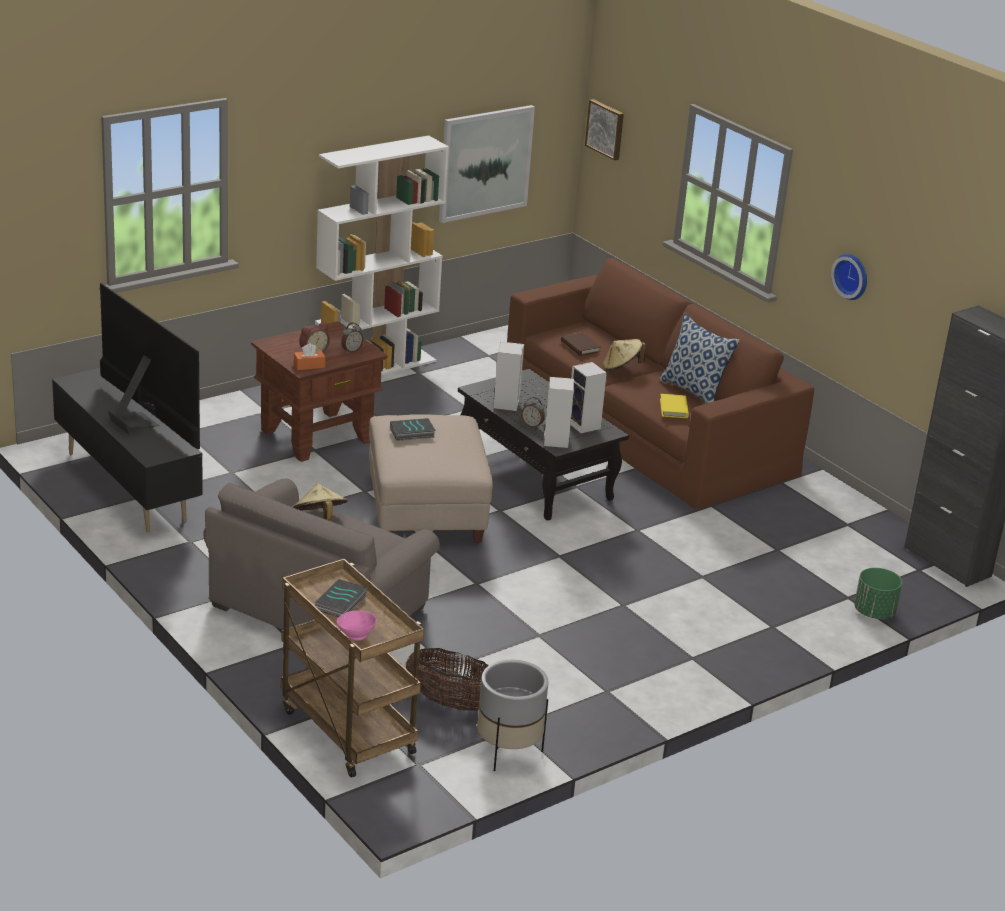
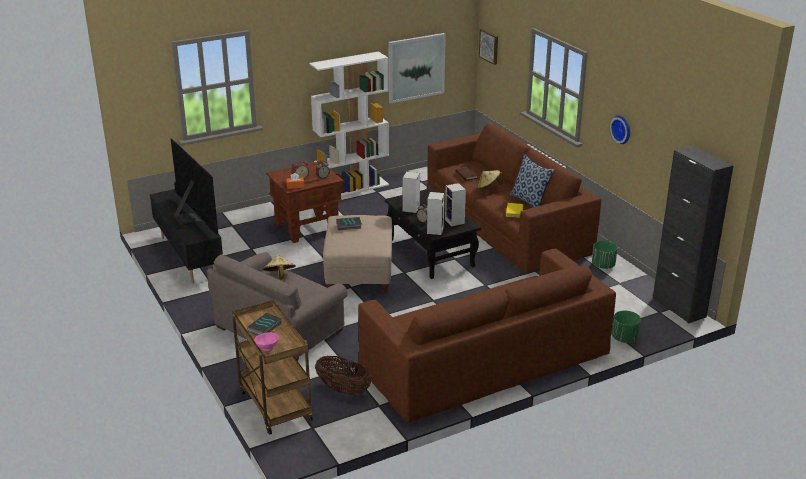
camera: 10 degrees right, 0 degrees up
grey planter [477,660,548,771] -> none
none -> brown sofa [358,249,616,423]
none -> green planter [592,241,618,269]

